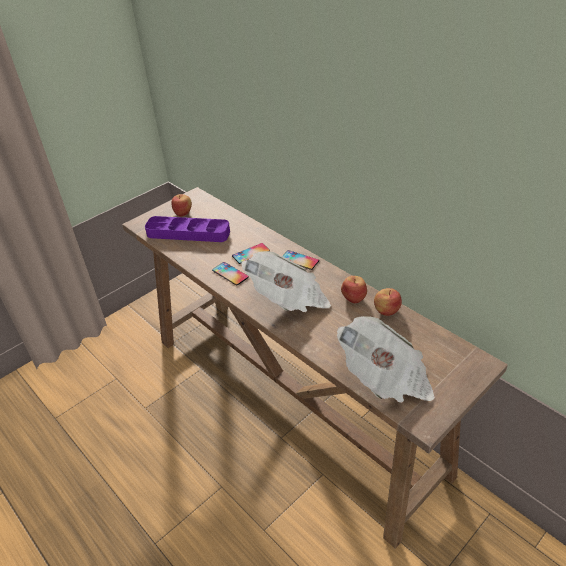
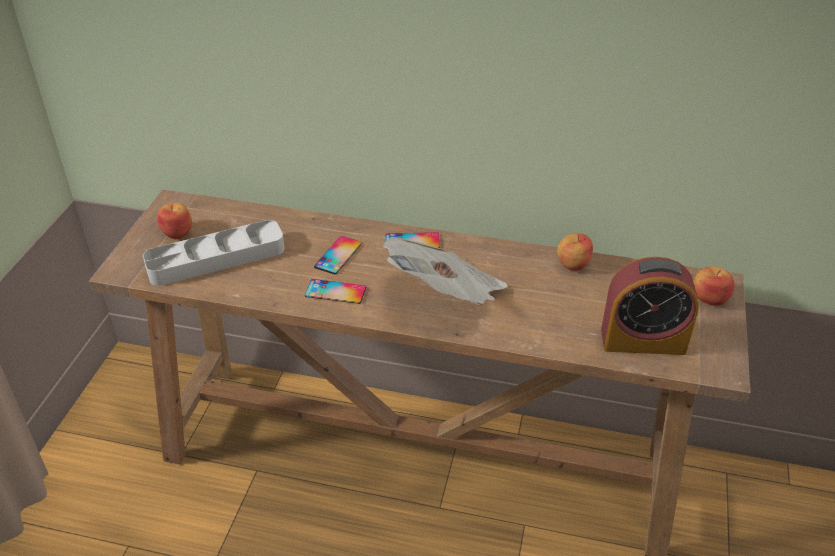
camera: 35 degrees left, 0 degrees up
purple tray [145,216,230,242] -> grey tray [143,220,285,286]
newspaper [337,316,435,403] -> alarm clock [601,257,699,355]
apple [341,276,367,303] -> apple moved to [693,266,734,306]

